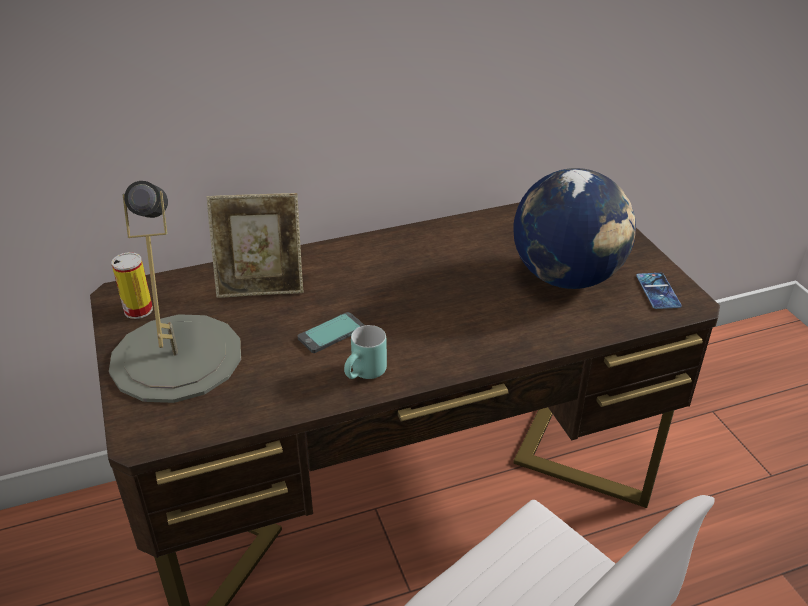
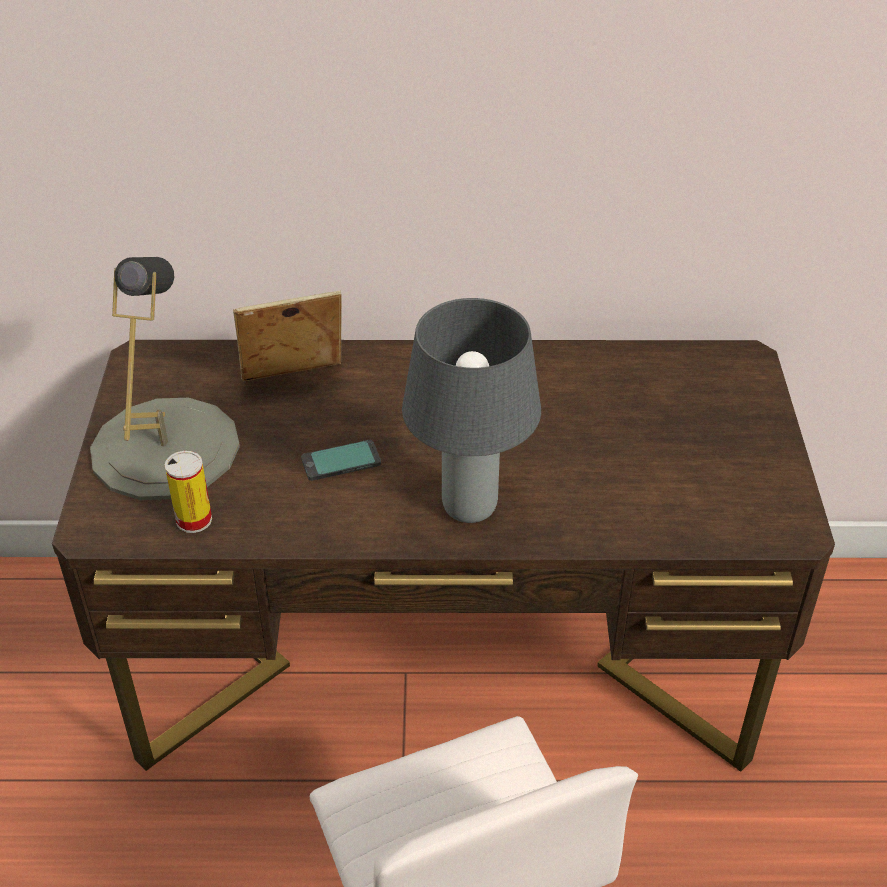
camera: 20 degrees right, 5 degrees up
can [112,252,153,319] -> can moved to [164,451,212,533]
picture frame [207,193,304,298] -> picture frame turned 150 degrees clockwise [233,291,342,382]
turquoise mug [344,325,387,379] -> none
globe [513,168,636,289] -> none
phone [636,273,682,309] -> none
none -> grey table lamp [402,298,541,523]

